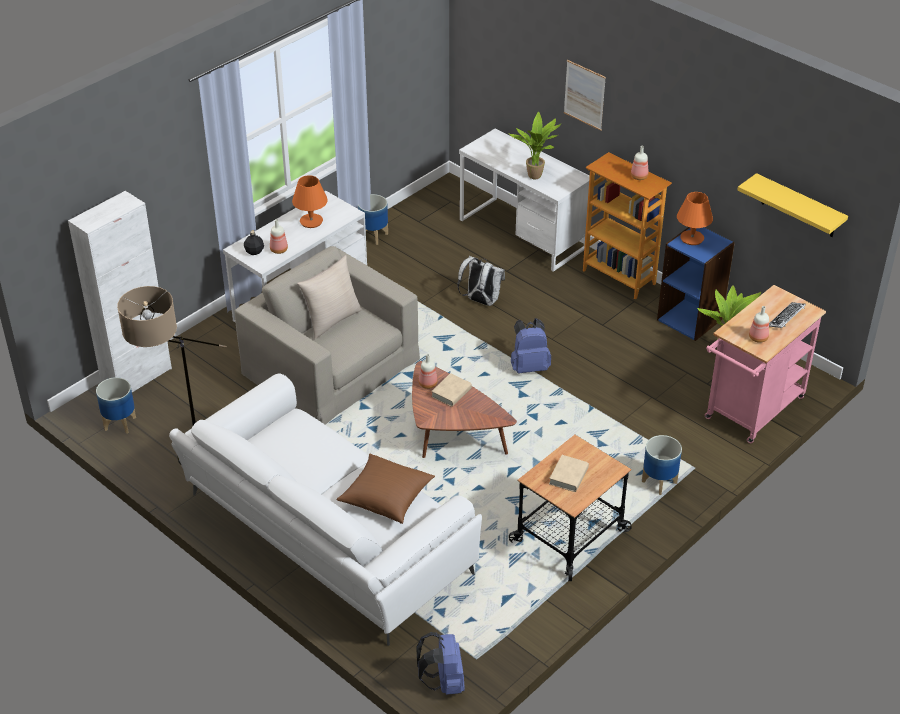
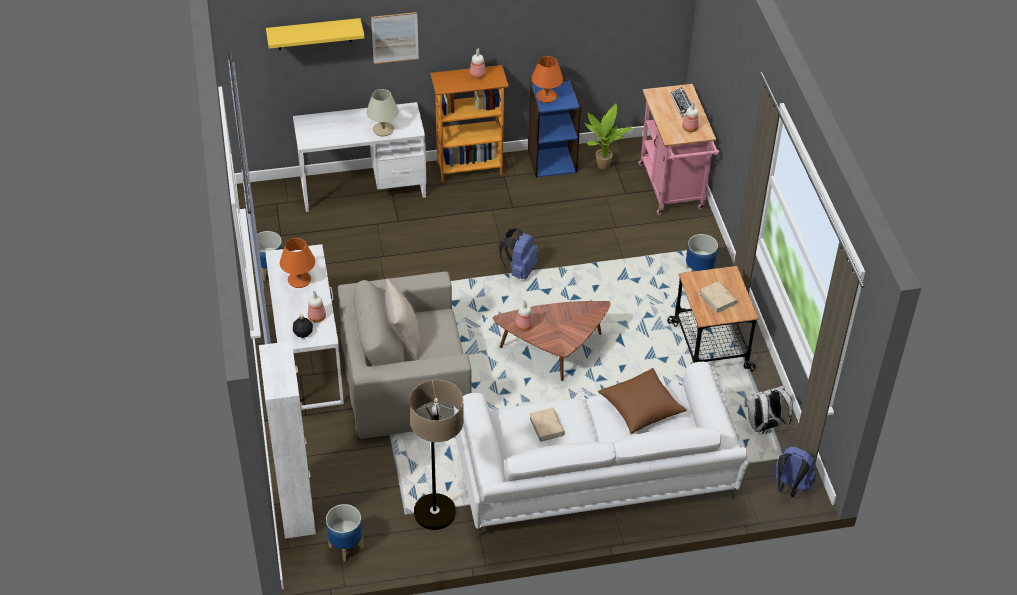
camera: 55 degrees left, 5 degrees up
beige book [431,373,472,407] -> beige book moved to [529,408,565,442]
white backpack [458,256,505,306] -> white backpack moved to [744,386,793,434]
potted plant [508,112,561,179] -> beige table lamp [366,89,399,136]
yellow shelf [738,173,848,237] -> yellow shelf moved to [266,18,365,50]

